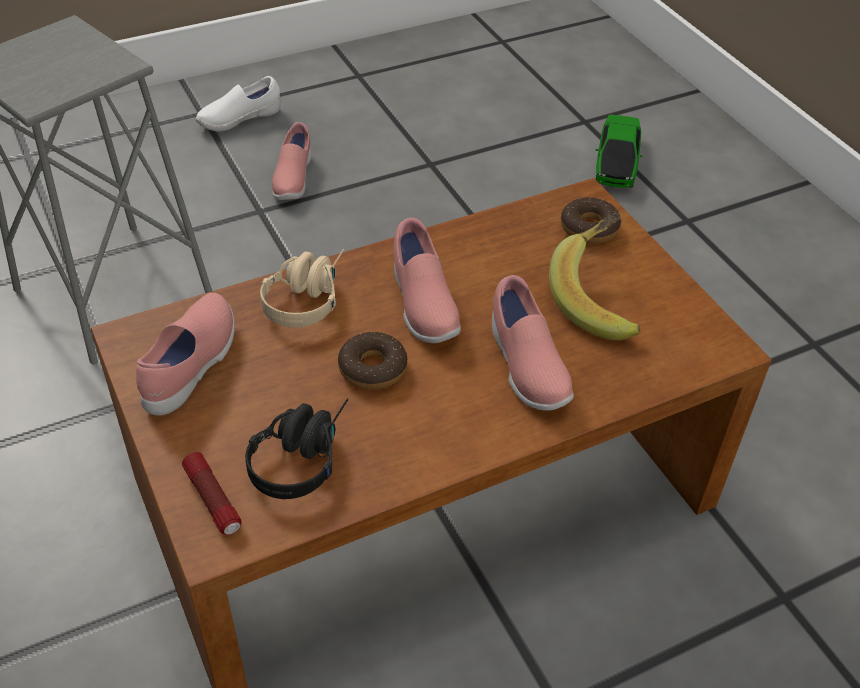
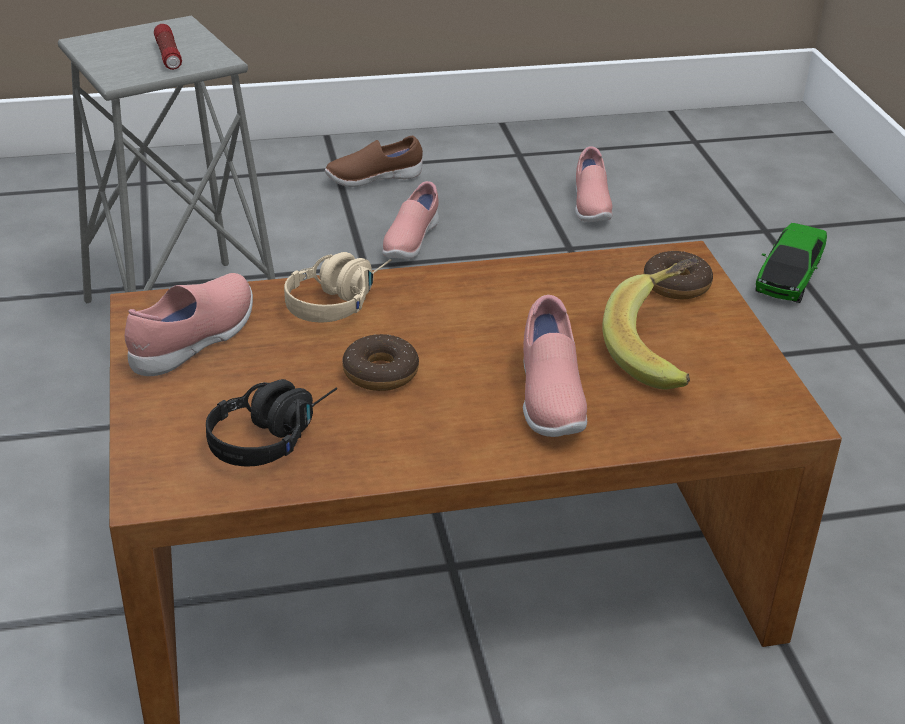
camera: 15 degrees right, 10 degrees down
flashlight [182,452,242,535] -> flashlight moved to [154,24,182,70]
white shoe [196,76,281,132] -> brown shoe [325,136,423,187]
pink shoe [393,218,461,343] -> pink shoe moved to [575,146,612,222]

